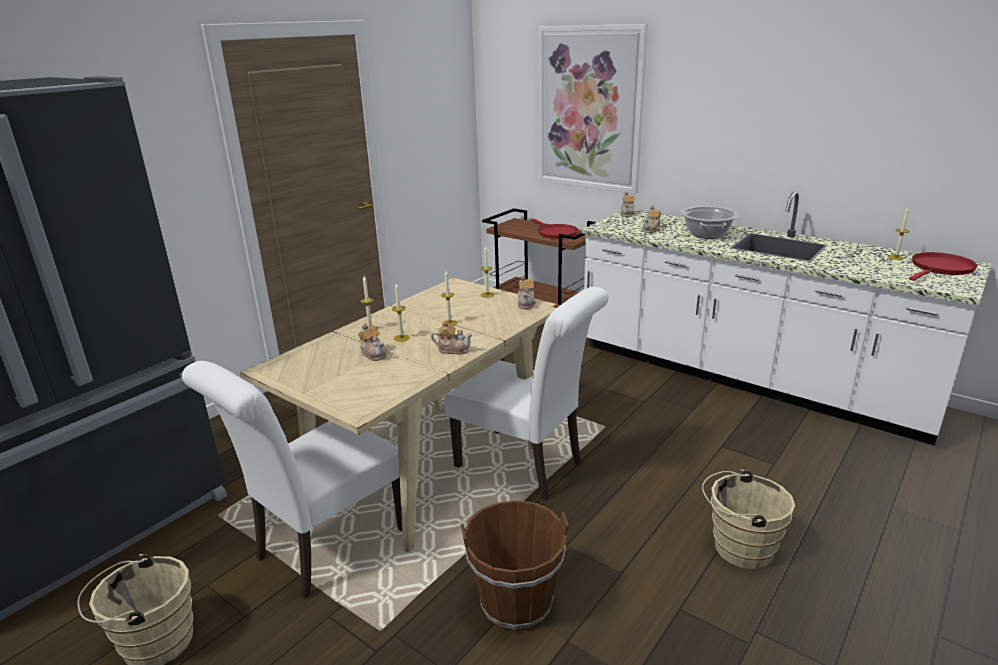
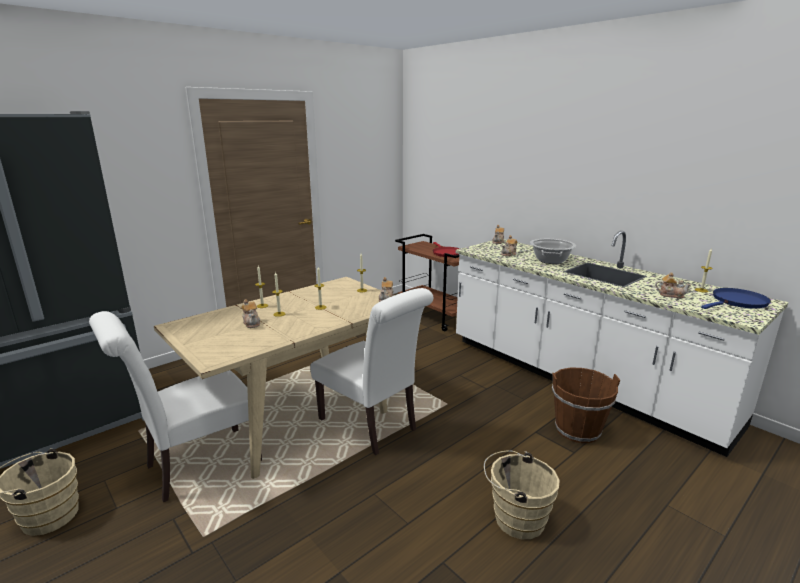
camera: 10 degrees right, 5 degrees down
teapot [431,321,472,354] -> teapot moved to [655,272,691,298]
brown bucket [461,500,569,631] -> brown bucket moved to [552,368,621,443]
picture [538,24,648,194] -> none
red frying pan [909,252,978,281] -> blue frying pan [701,288,771,309]

